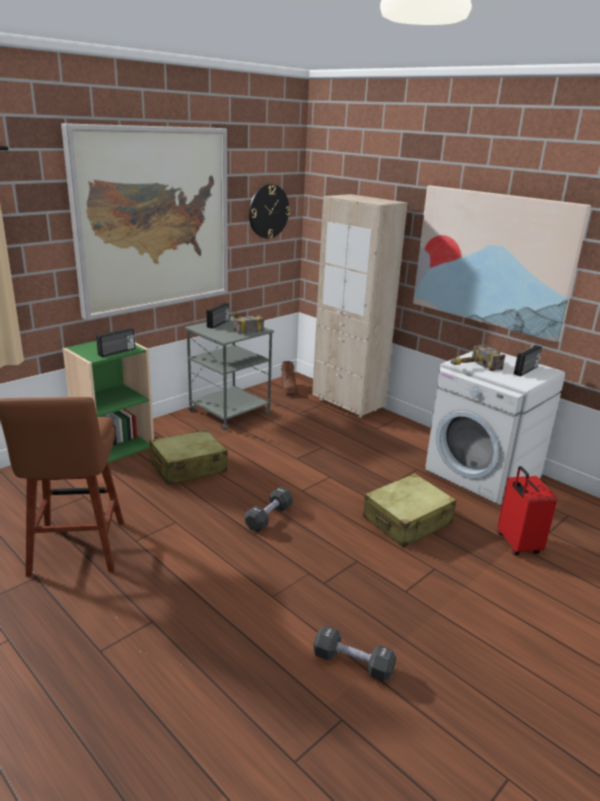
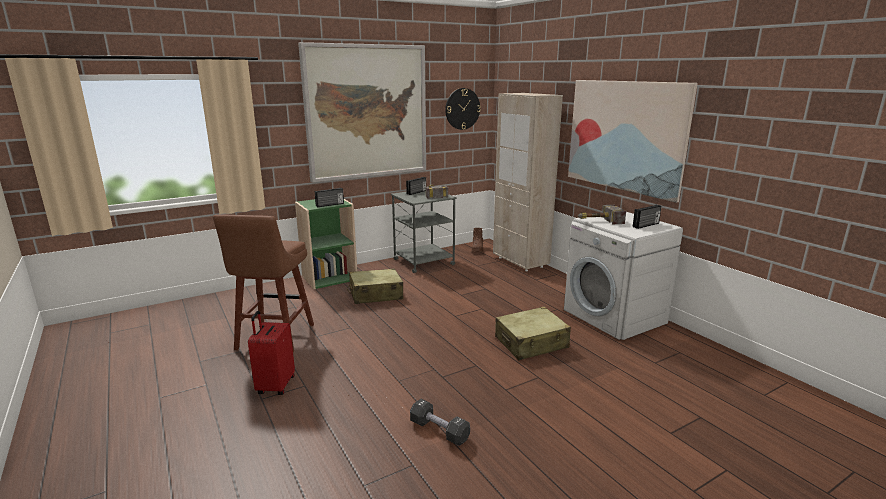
camera: 15 degrees right, 5 degrees down
black dumbbell [244,487,293,532] -> none
red suitcase [497,466,557,555] -> red suitcase moved to [248,311,295,395]

